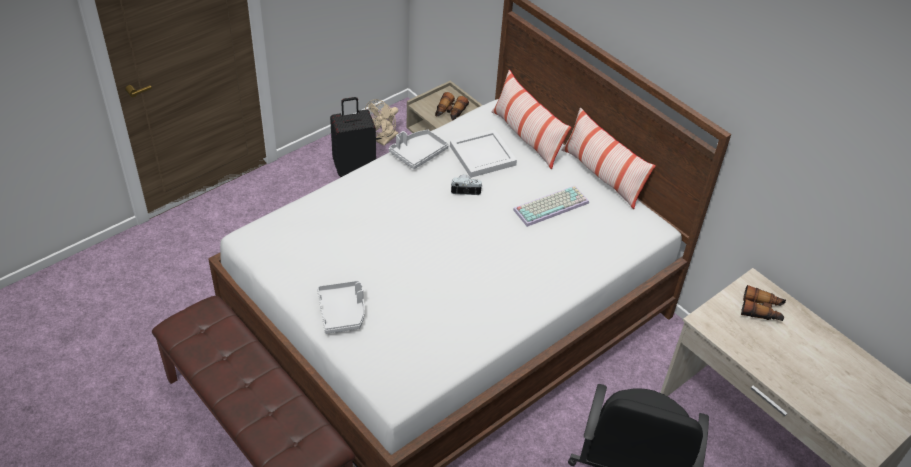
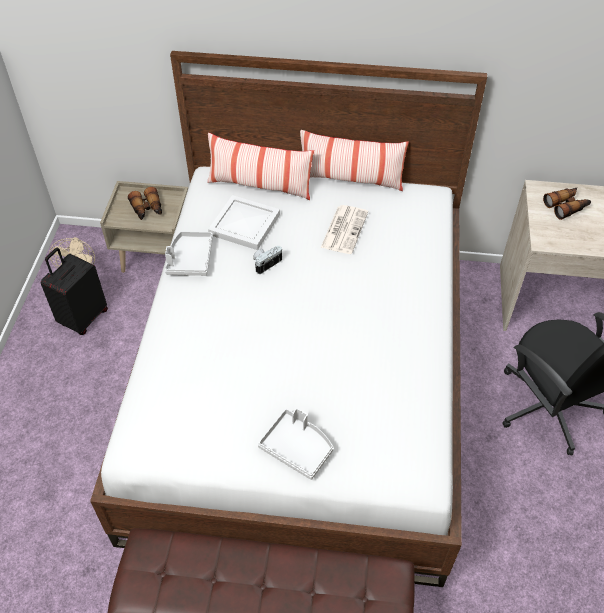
camera: 40 degrees left, 5 degrees up
keyboard [513,186,589,227] -> newspaper [321,205,368,254]

